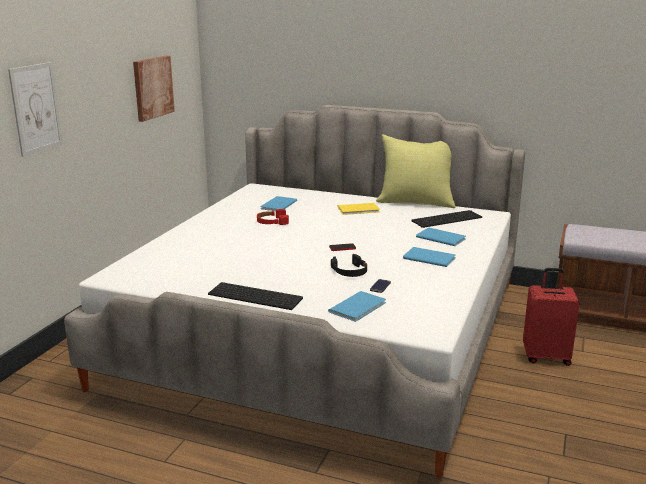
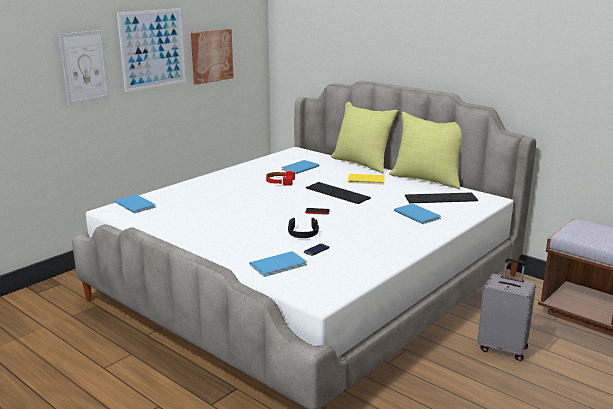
camera: 20 degrees right, 0 degrees up
keyboard [208,282,303,310] -> keyboard moved to [306,182,371,204]
blue book [403,247,456,267] -> blue book moved to [115,195,156,213]
red suitcase [523,268,580,366] -> grey suitcase [477,258,536,361]
none -> picture [117,8,186,92]
none -> yellow pillow [331,102,398,173]

